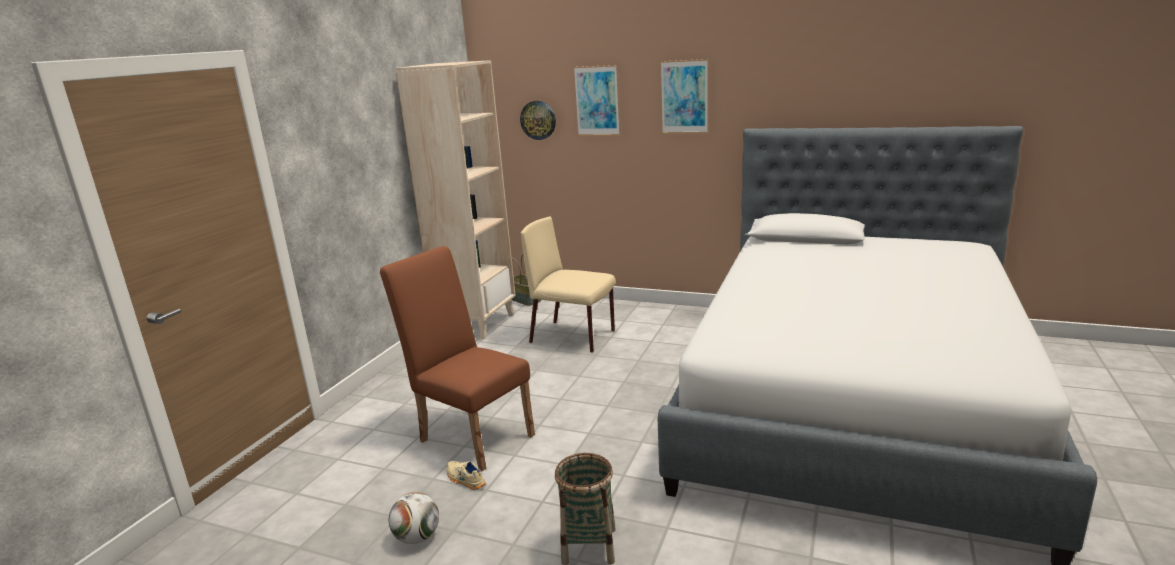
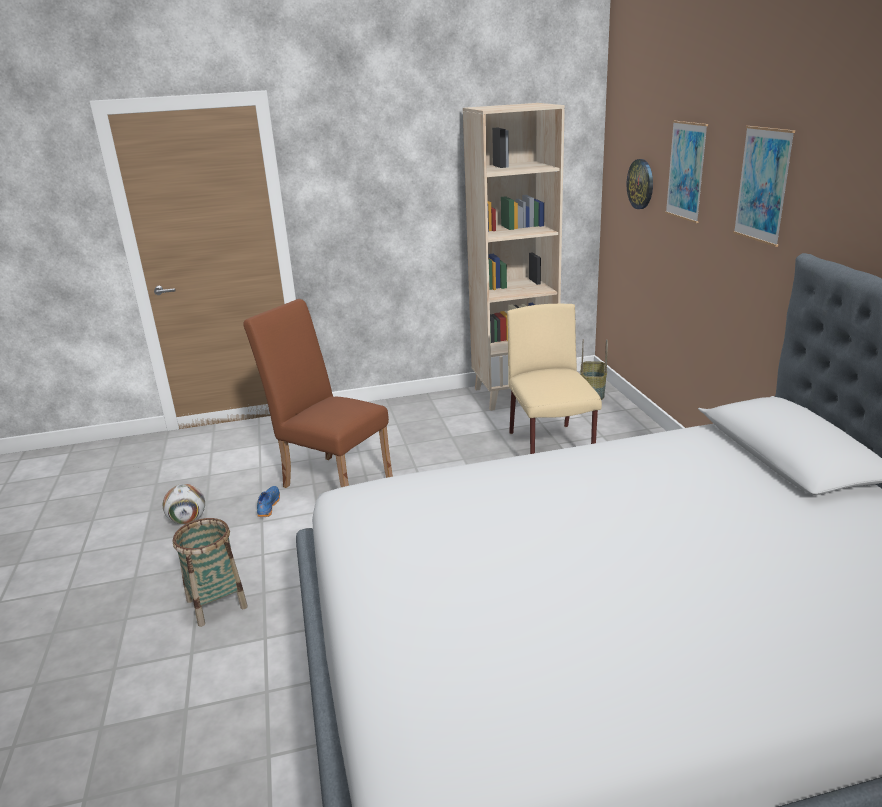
camera: 55 degrees right, 5 degrees up
brown chair [380,246,535,471] -> brown chair turned 60 degrees counterclockwise [243,299,393,488]
beige shoe [446,461,486,490] -> blue shoe [257,486,280,517]

